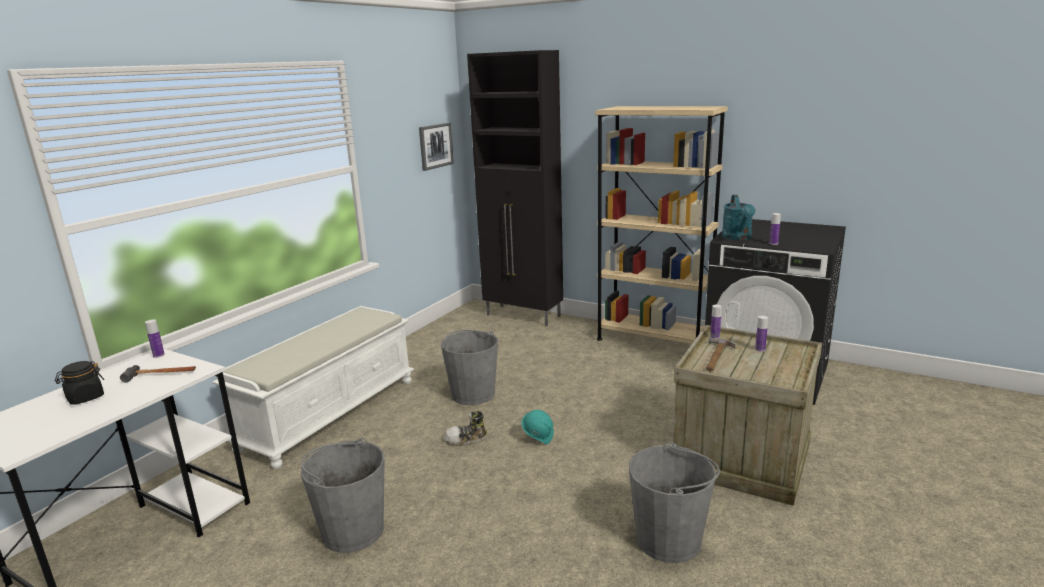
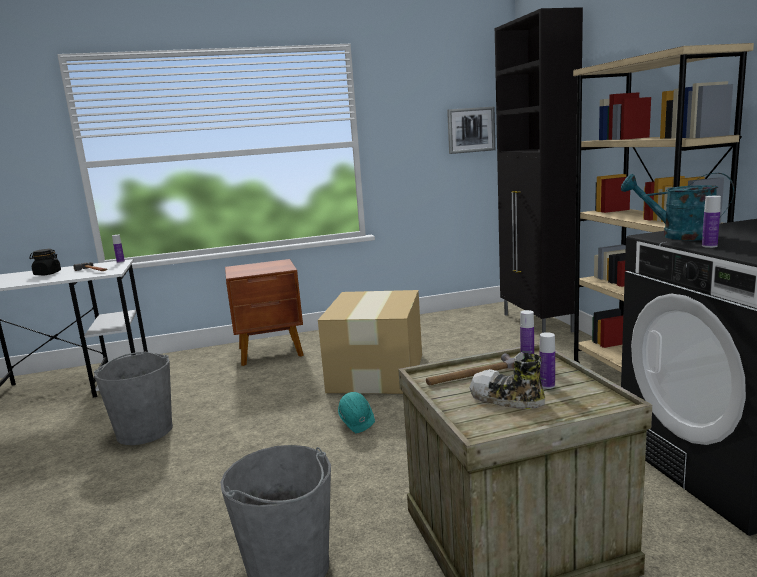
camera: 45 degrees right, 5 degrees down
white bench [212,306,414,469] -> brown nightstand [225,259,304,366]
grey bucket [441,330,498,405] -> cardboard box [318,290,422,394]
shoe [444,411,488,446] -> shoe moved to [469,352,545,409]
turquoise watering can [722,195,756,240] -> turquoise watering can turned 75 degrees clockwise [621,173,734,240]

